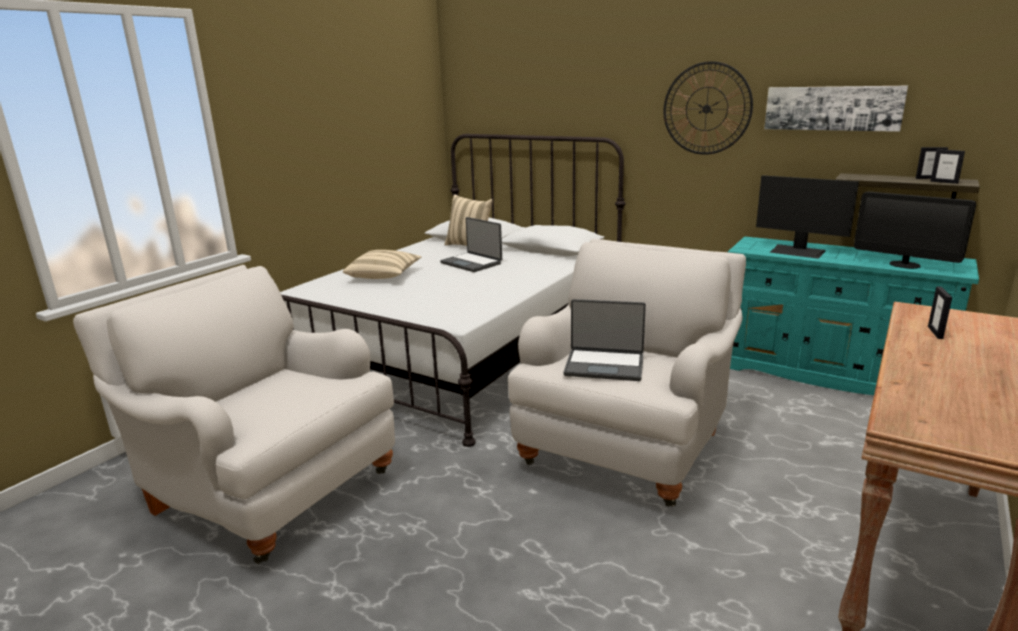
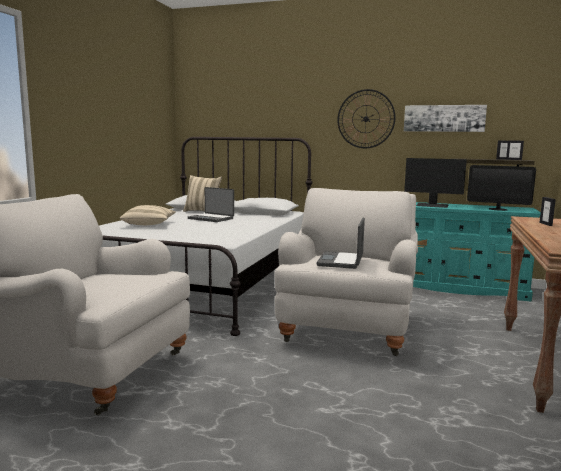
camera: 15 degrees left, 10 degrees down
laptop [563,299,646,381] -> laptop turned 105 degrees clockwise [316,218,365,269]

